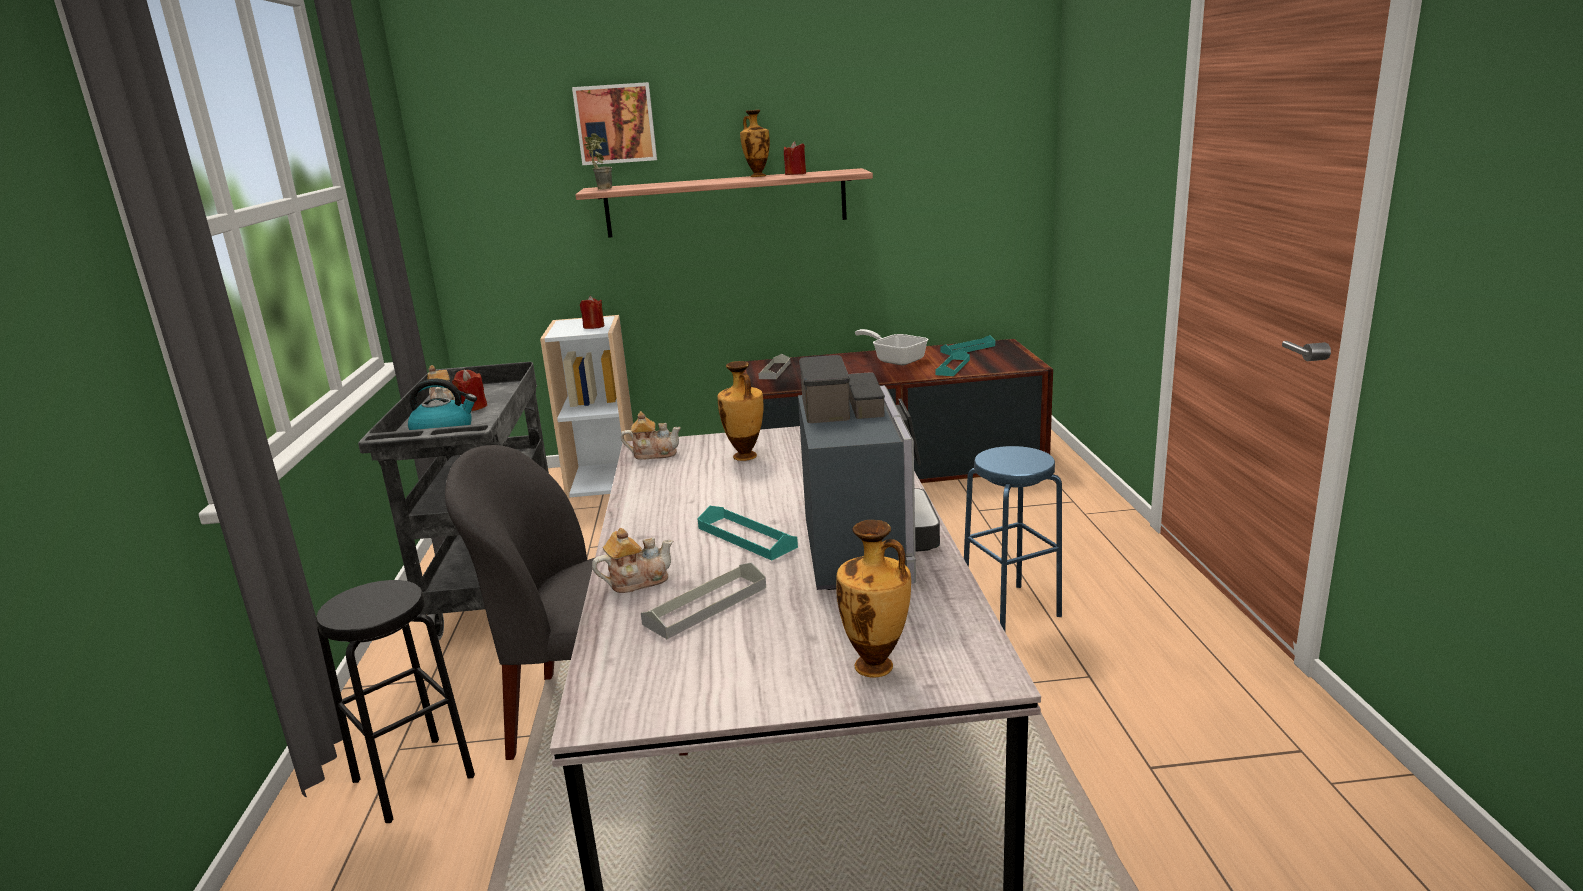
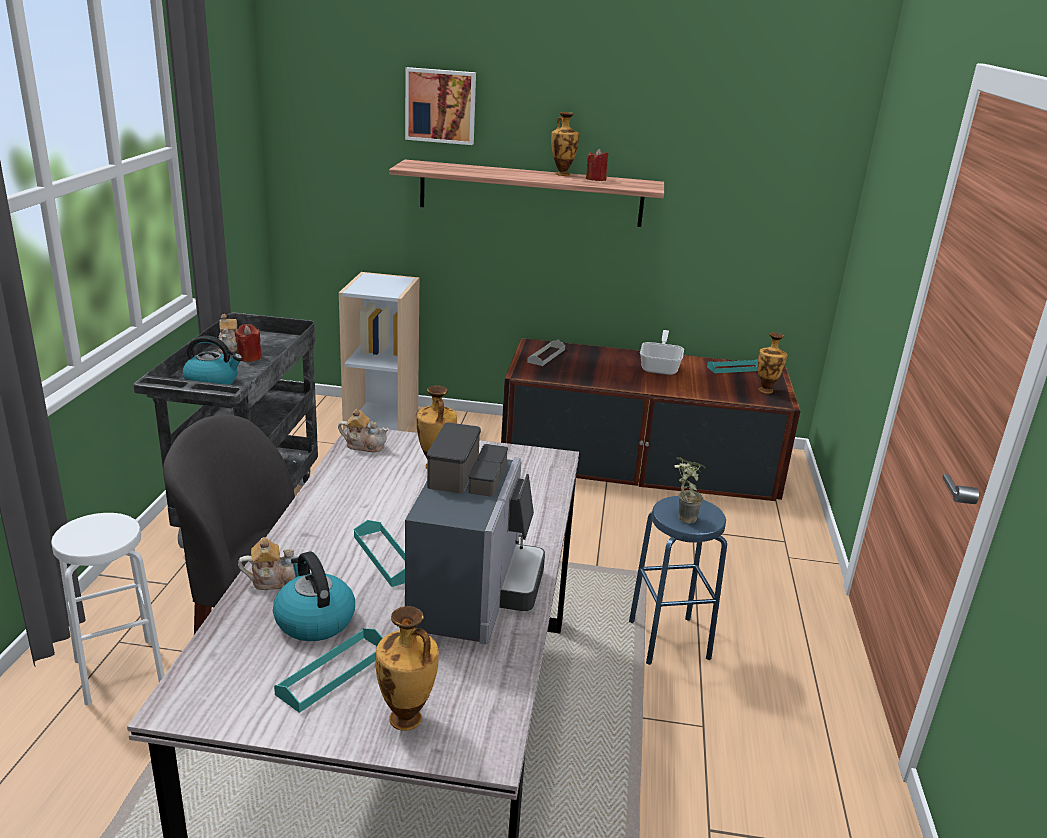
camera: 10 degrees right, 5 degrees up
black stool [316,580,475,823] -> white stool [51,513,164,706]
red candle [580,296,604,329] -> none
potted plant [584,133,612,190] -> potted plant moved to [674,457,705,524]
grey tray [641,563,766,639] -> kettle [273,551,355,641]
frying pan [855,329,928,365] -> frying pan turned 45 degrees clockwise [640,330,684,375]
turquoise tray [935,350,970,376] -> turquoise tray moved to [274,628,383,713]
none -> vase [758,332,787,394]

